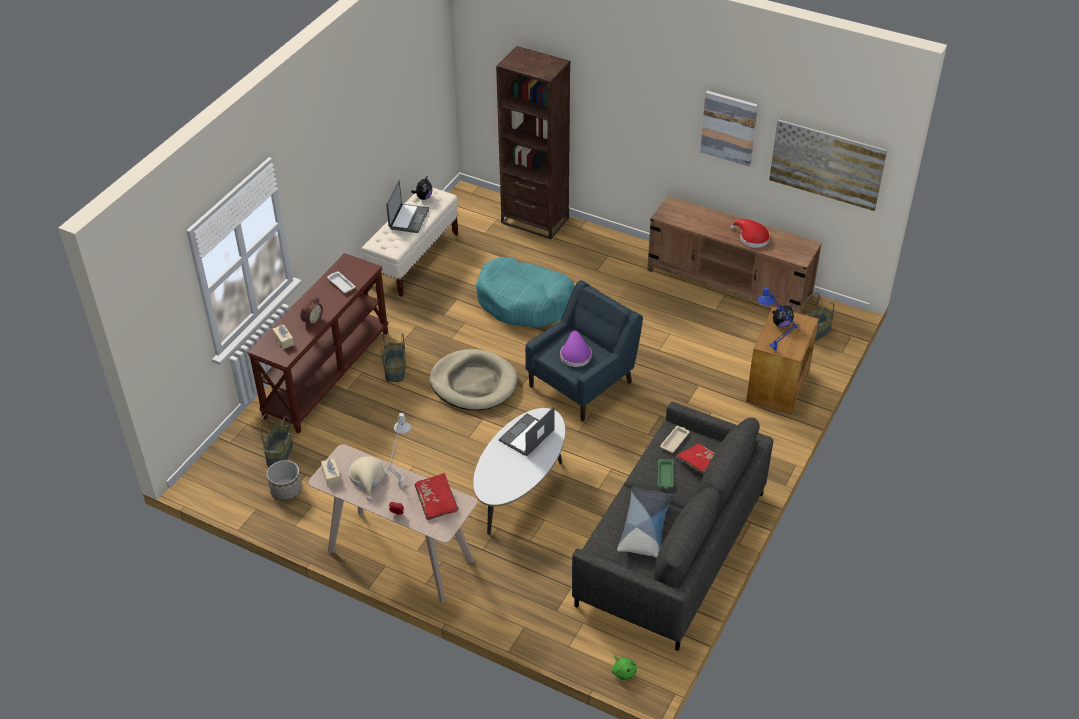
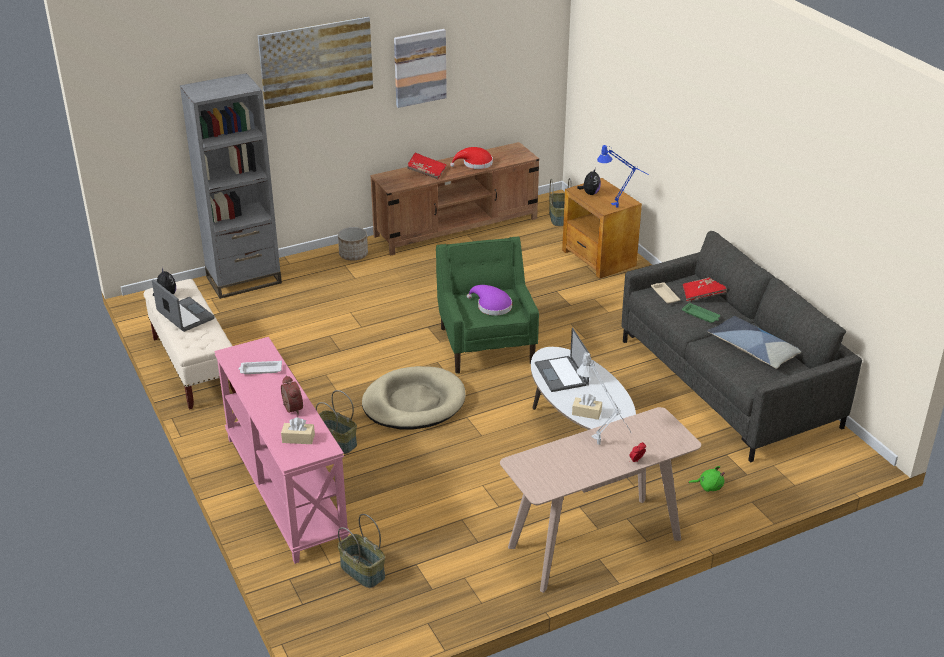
camera: 55 degrees left, 10 degrees down
brown console table [247,253,389,433] -> pink console table [214,337,350,564]
planter [267,460,302,501] -> planter moved to [338,227,368,260]
beige tissue box [321,458,341,487] -> beige tissue box moved to [572,394,602,420]
beige hat [349,456,385,501] -> none
red book [415,473,458,520] -> red book moved to [407,152,447,179]
turquoise dog bed [476,257,575,328] -> none
brown bookcase [496,46,570,239] -> grey bookcase [180,73,282,299]
blue armchair [525,280,643,422] -> green armchair [436,236,539,374]
green plush toy [612,655,637,680] -> green plush toy moved to [689,466,725,492]
picture [769,119,888,211] -> picture moved to [258,16,373,109]

